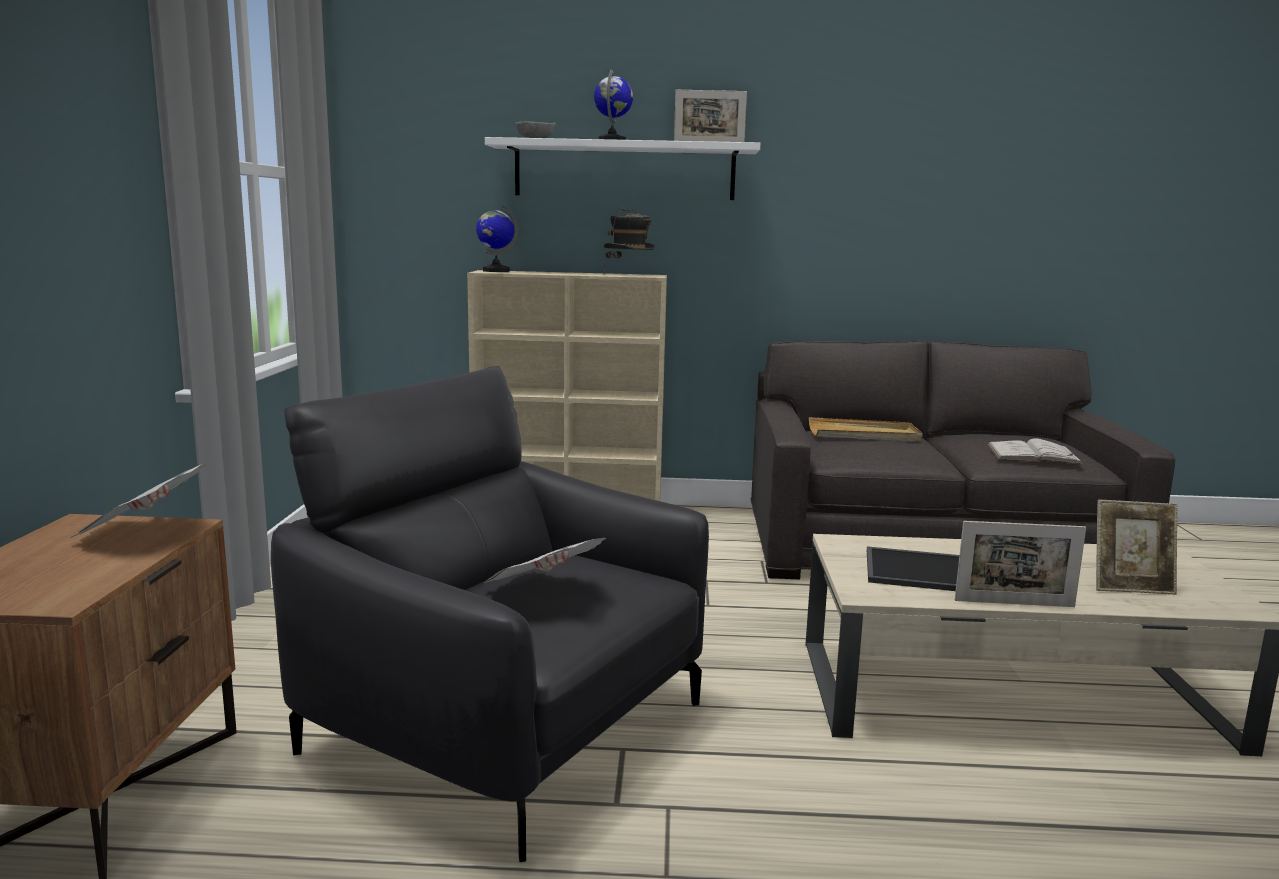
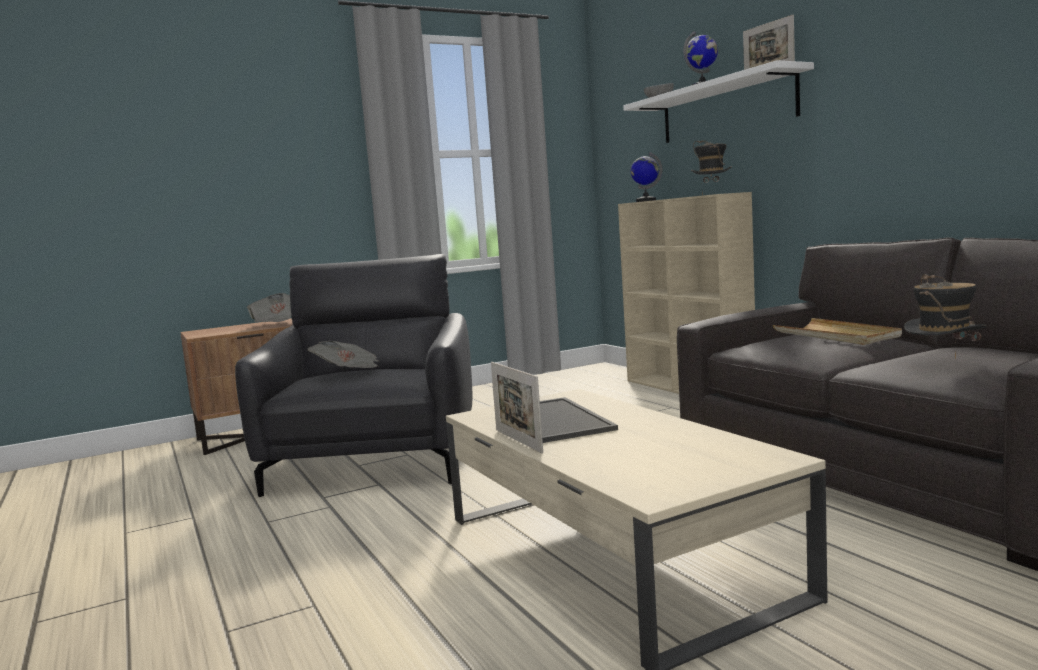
camera: 60 degrees right, 5 degrees down
white book [987,438,1084,464] -> hat [904,274,986,359]
picture frame [1096,499,1178,595] -> none

